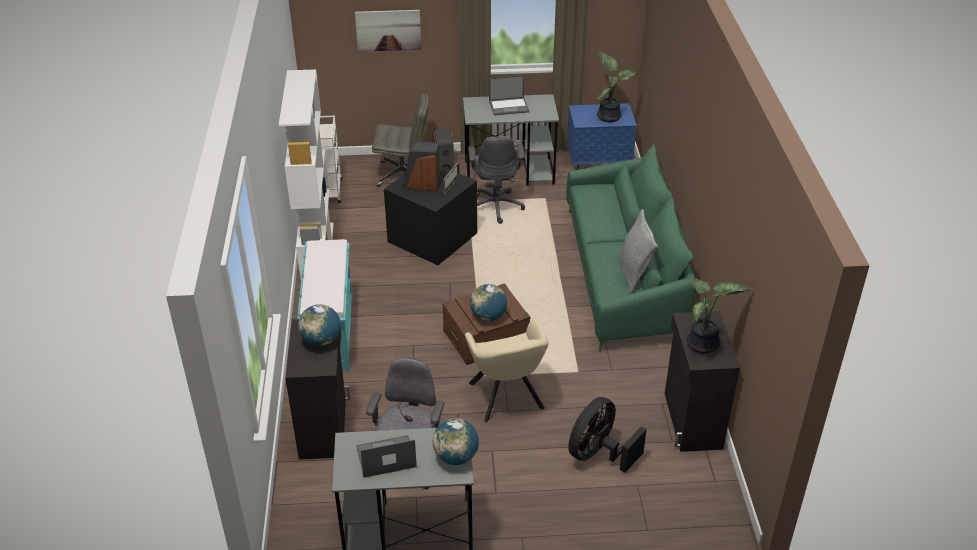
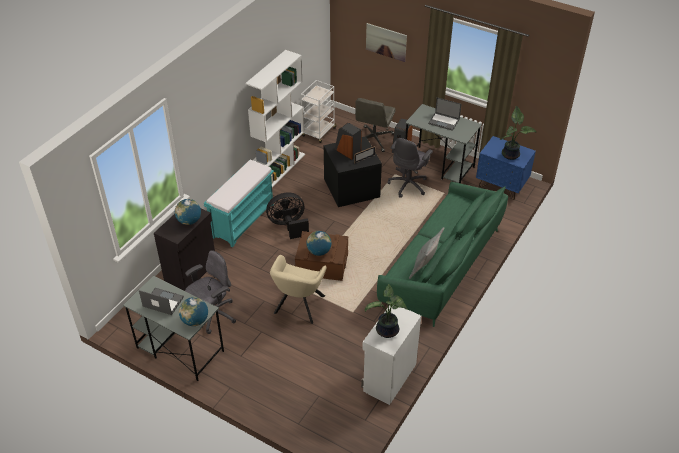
camera: 35 degrees right, 5 degrees up
grey office chair [372,94,429,187] -> grey office chair turned 75 degrees clockwise [355,98,396,152]
black fan [568,397,647,473] -> black fan moved to [266,192,309,239]
black cabinet [665,311,740,452] -> white cabinet [361,305,421,405]

